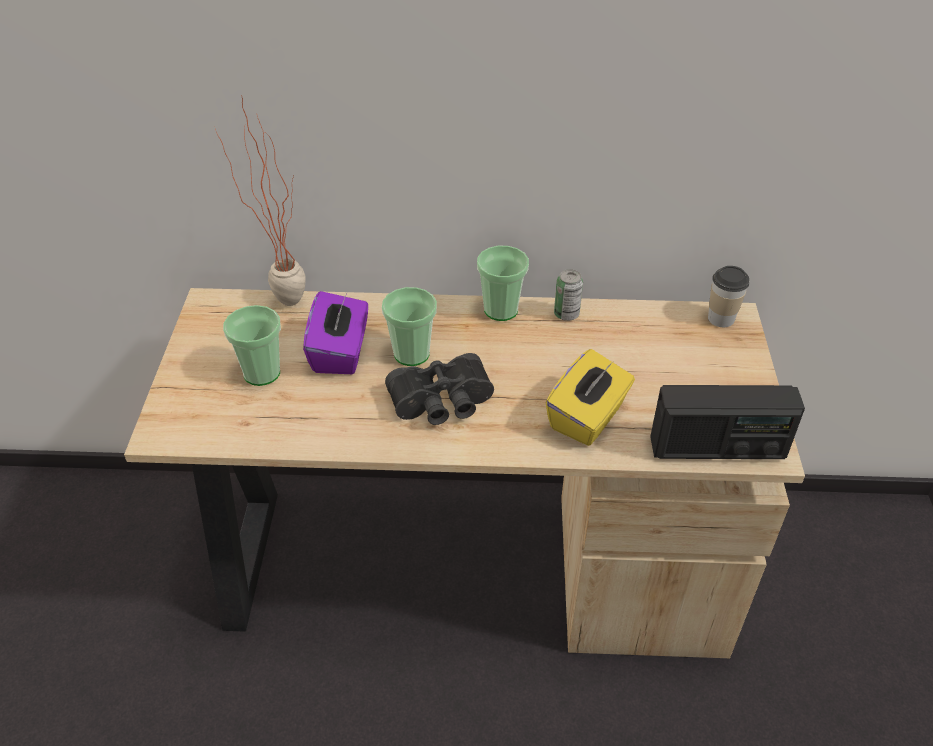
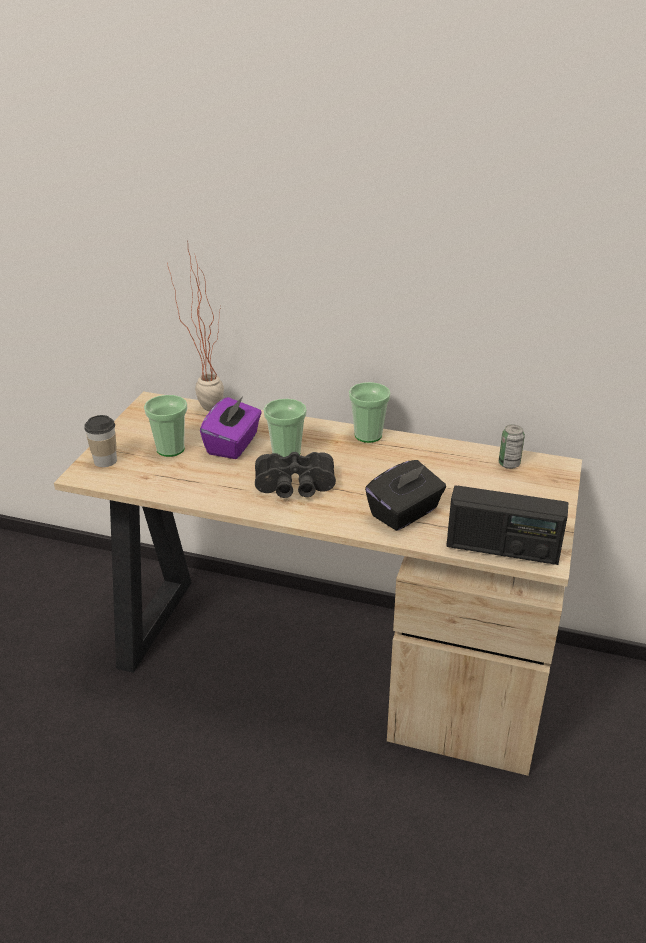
camera: 15 degrees right, 10 degrees down
yellow tissue box [546,349,635,446] -> black tissue box [365,460,446,531]
can [554,269,583,321] -> can moved to [499,424,525,469]
cup [708,266,749,327] -> cup moved to [84,415,117,467]

